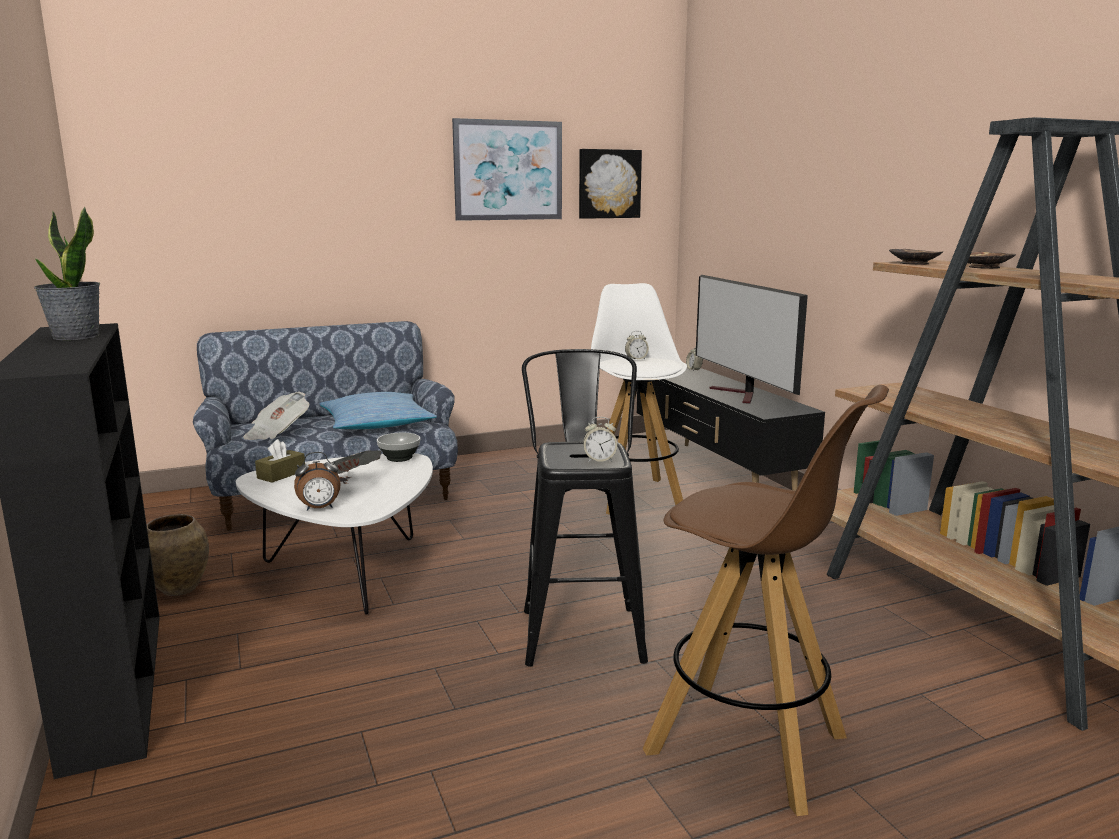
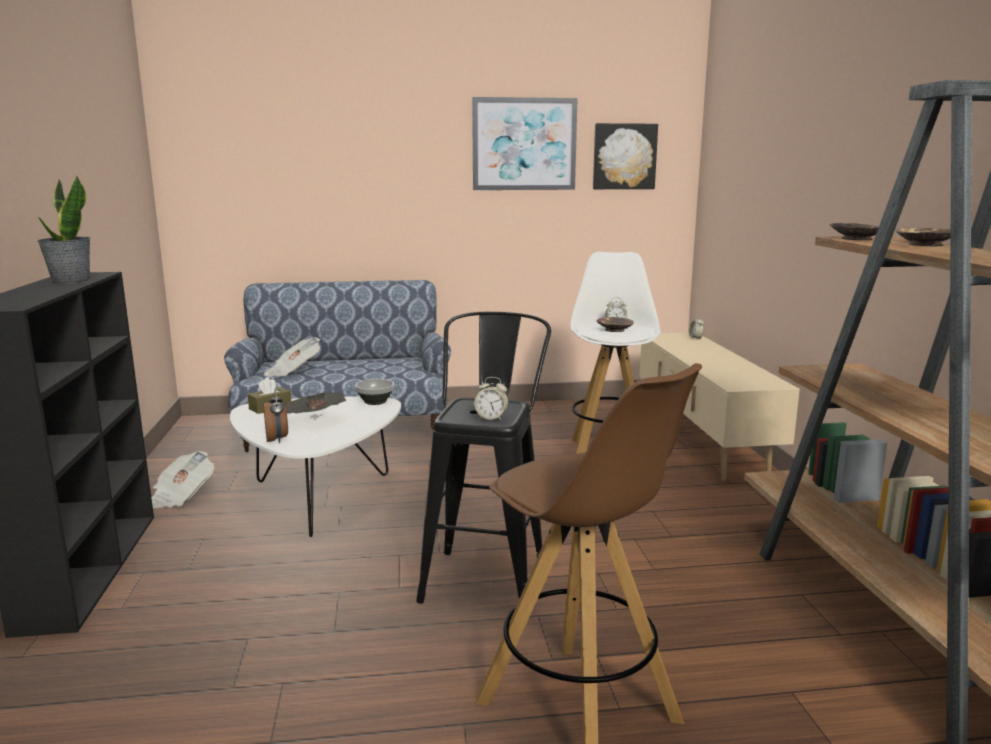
camera: 15 degrees right, 0 degrees up
brown vase [147,514,209,596] -> newspaper [152,451,214,508]
alarm clock [294,452,341,511] -> alarm clock turned 105 degrees counterclockwise [263,389,288,443]
pillow [320,392,437,429] -> none
black tv stand [637,368,825,491] -> beige tv stand [640,333,800,481]
television [696,275,808,404] -> none
none -> brown bowl [597,317,634,332]

